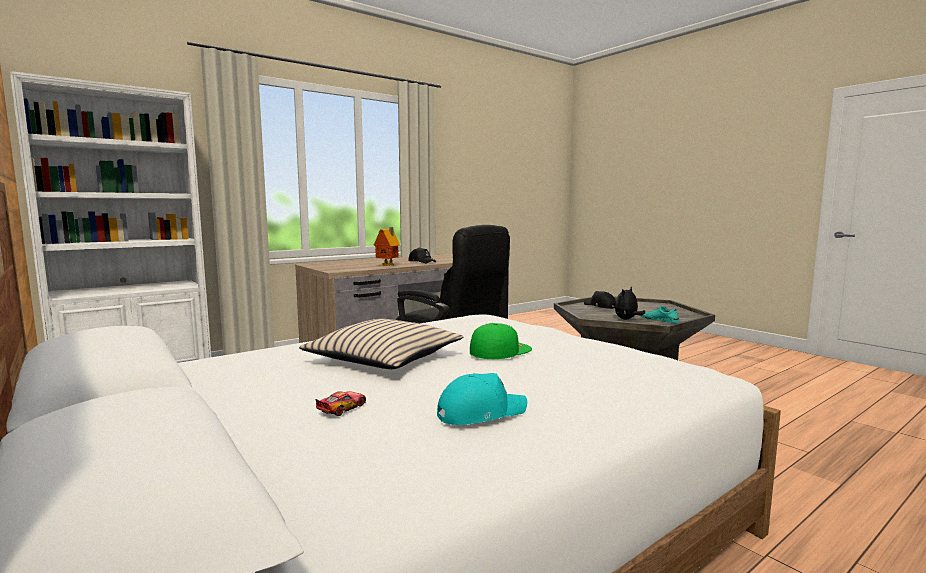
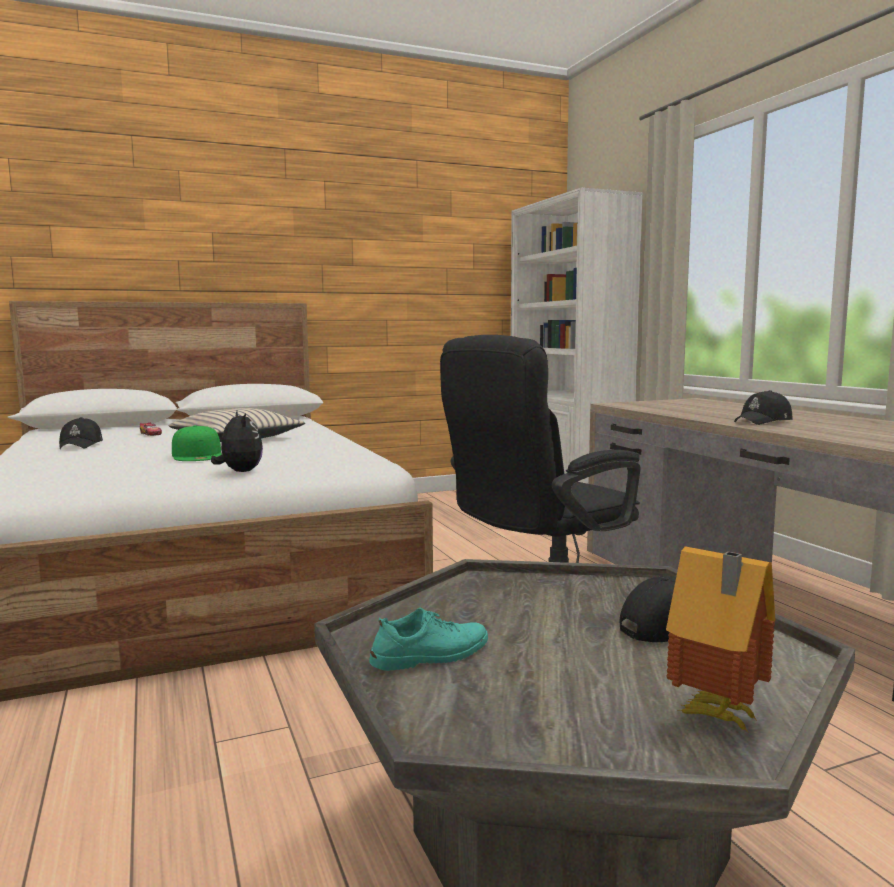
camera: 105 degrees right, 0 degrees up
toy house [374,227,400,266] -> toy house moved to [666,546,775,732]
turquoise cap [437,373,527,425] -> black cap [59,417,103,449]
plush toy [615,287,645,319] -> plush toy moved to [211,411,263,472]

